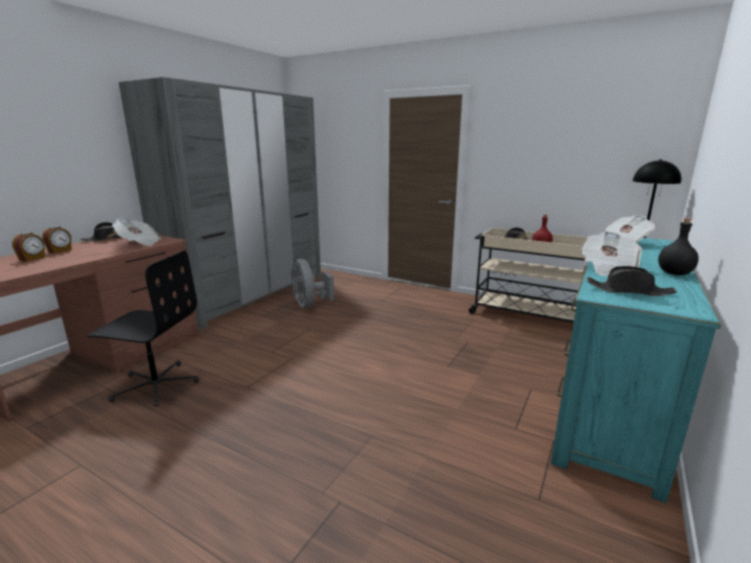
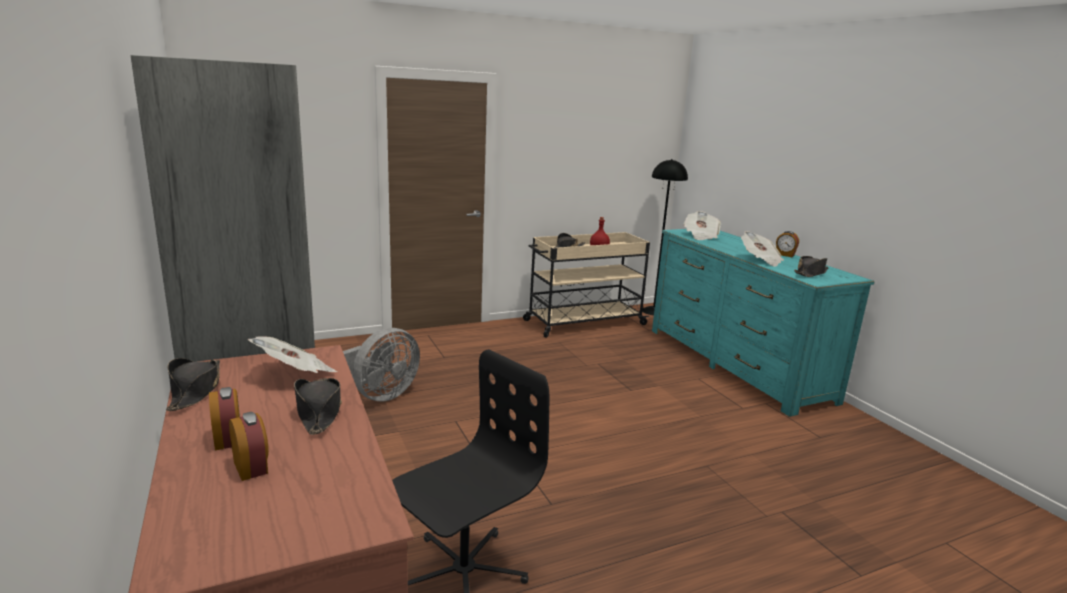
camera: 55 degrees left, 0 degrees up
grey fan [291,259,334,308] -> grey fan turned 60 degrees counterclockwise [343,328,420,402]
black bottle [658,218,699,275] -> alarm clock [776,231,799,257]
none -> black hat [294,378,342,435]

